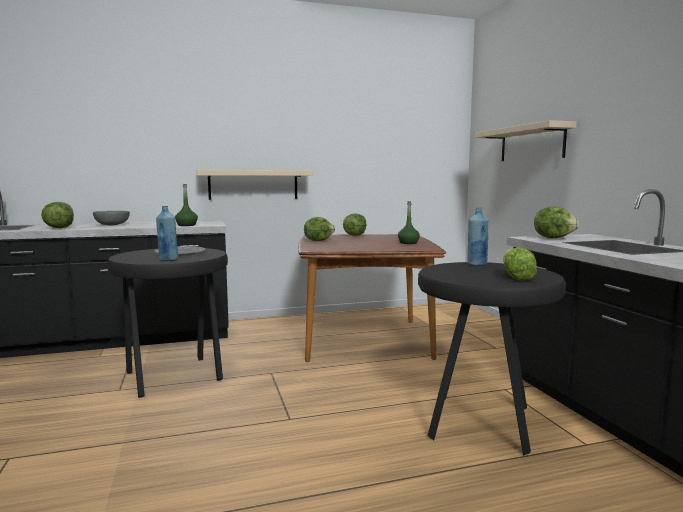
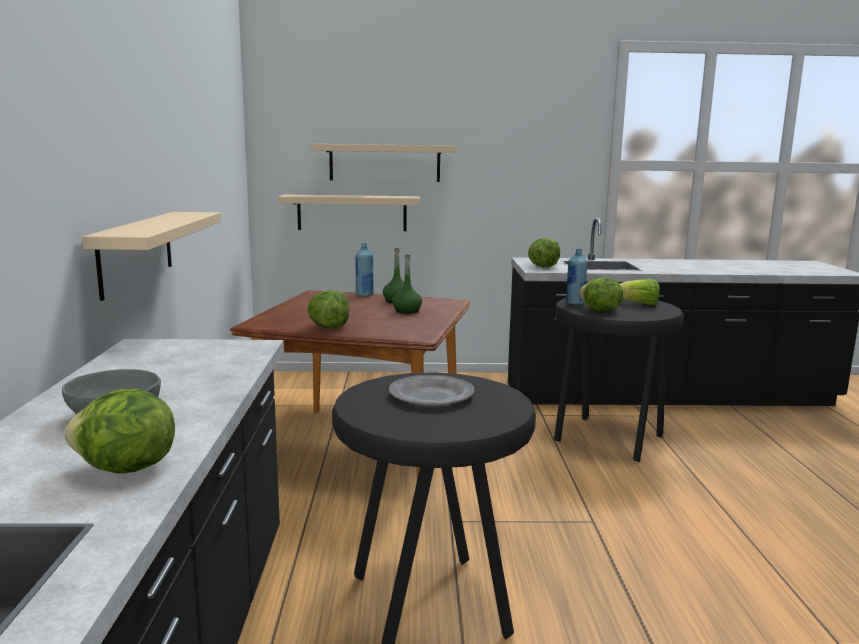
camera: 75 degrees left, 5 degrees up
blue bottle [156,206,179,261] -> blue bottle moved to [355,243,374,297]
green bottle [175,184,198,226] -> green bottle moved to [392,255,422,314]
lettuce [343,213,366,236] -> lettuce moved to [579,277,623,311]
none -> beige shelf [278,194,420,231]

